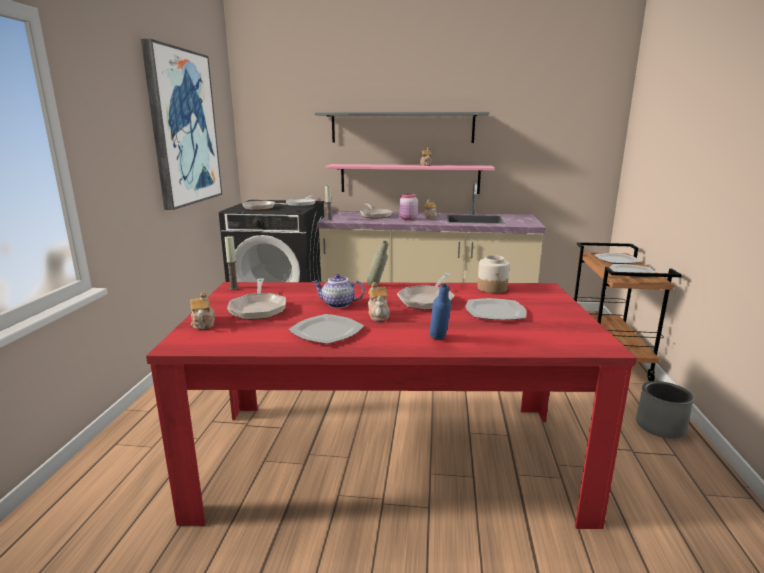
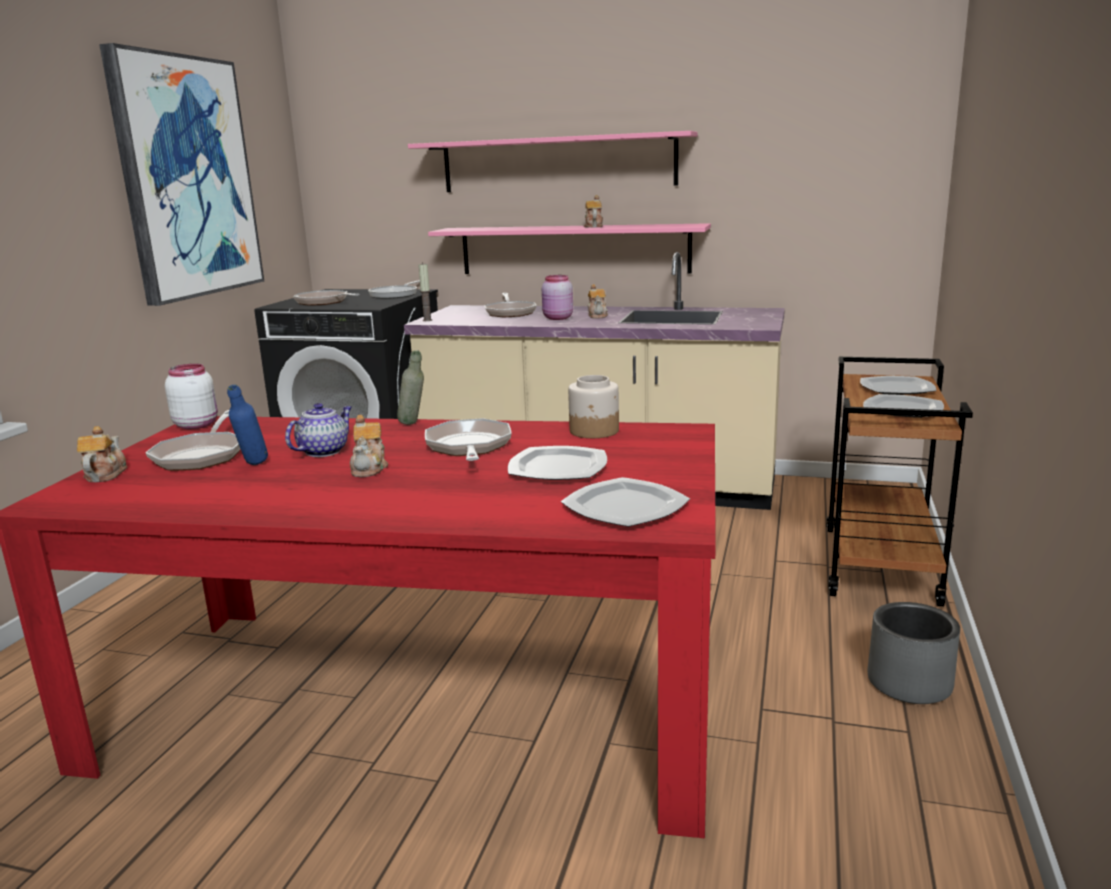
camera: 10 degrees right, 0 degrees up
candle [225,235,239,290] -> white jar [165,364,218,429]
plate [288,314,364,344] -> plate moved to [561,477,690,527]
teapot [312,274,365,308] -> teapot turned 105 degrees clockwise [285,403,352,457]
grey shelf [315,112,489,143] -> pink shelf [408,131,698,192]
frying pan [397,273,454,310] -> frying pan turned 135 degrees clockwise [425,418,512,461]
blue bottle [430,284,451,340] -> blue bottle moved to [227,385,268,465]

